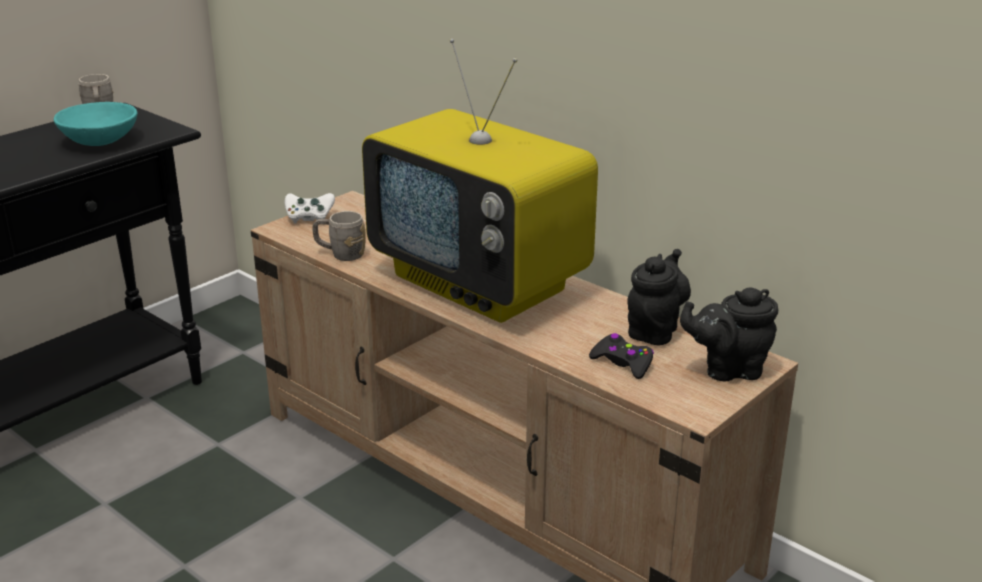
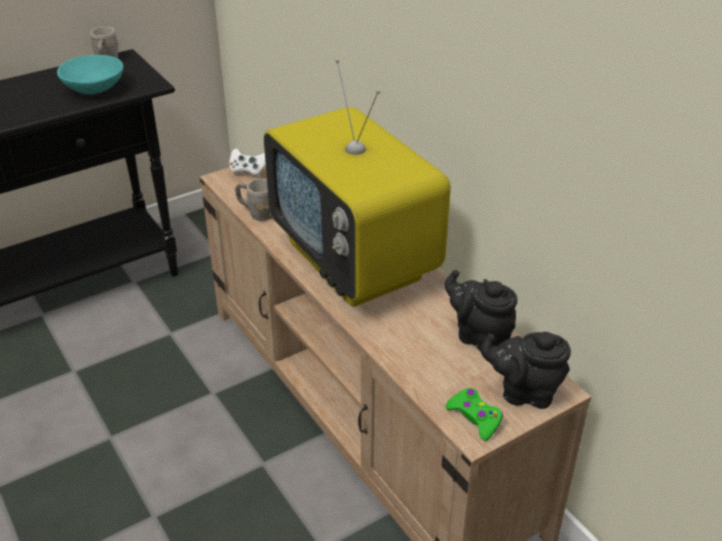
camera: 15 degrees right, 10 degrees up
black game controller [589,333,654,379] -> none
black teapot [627,249,691,345] -> black teapot turned 90 degrees counterclockwise [445,270,517,352]
none -> green game controller [445,388,503,441]

